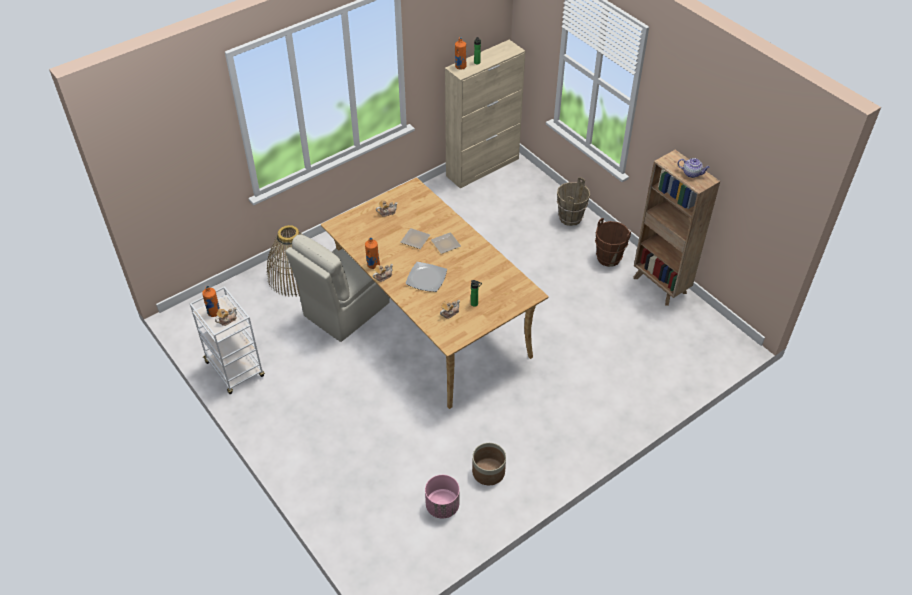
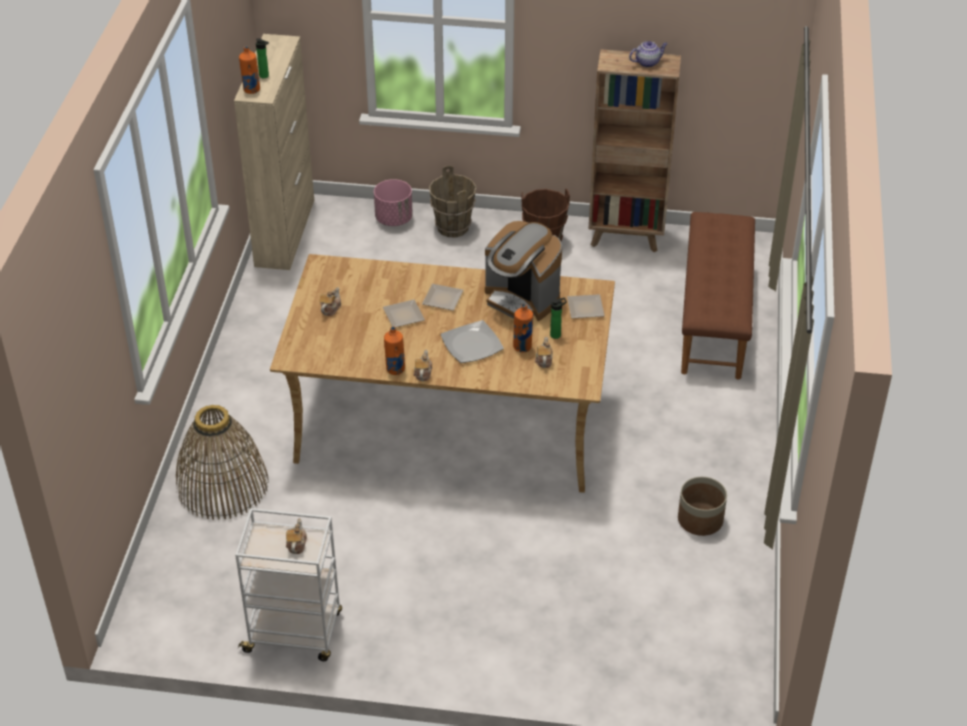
camera: 45 degrees left, 5 degrees down
orange bottle [202,286,220,317] -> orange bottle moved to [513,304,533,352]
beige chair [285,234,390,342] -> none
pink planter [425,475,460,519] -> pink planter moved to [374,179,413,226]
none -> coffee machine [485,221,562,321]
none -> plate [567,294,605,318]
none -> brown bench [681,212,755,379]

